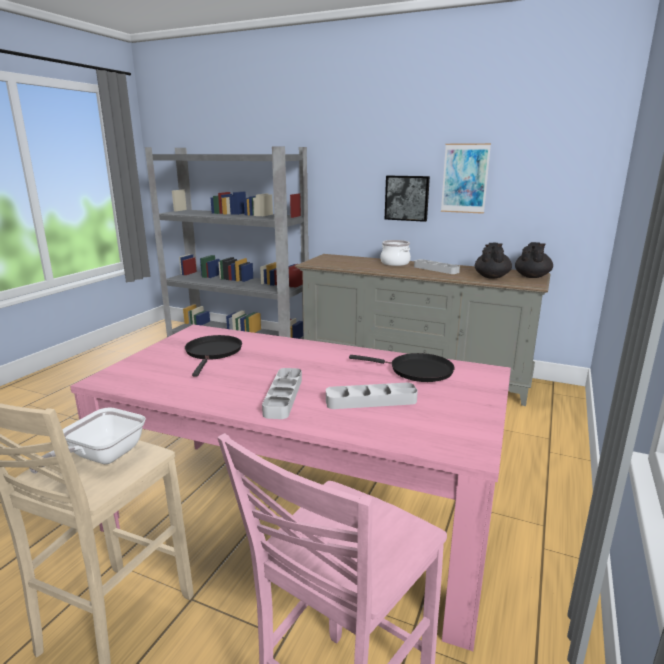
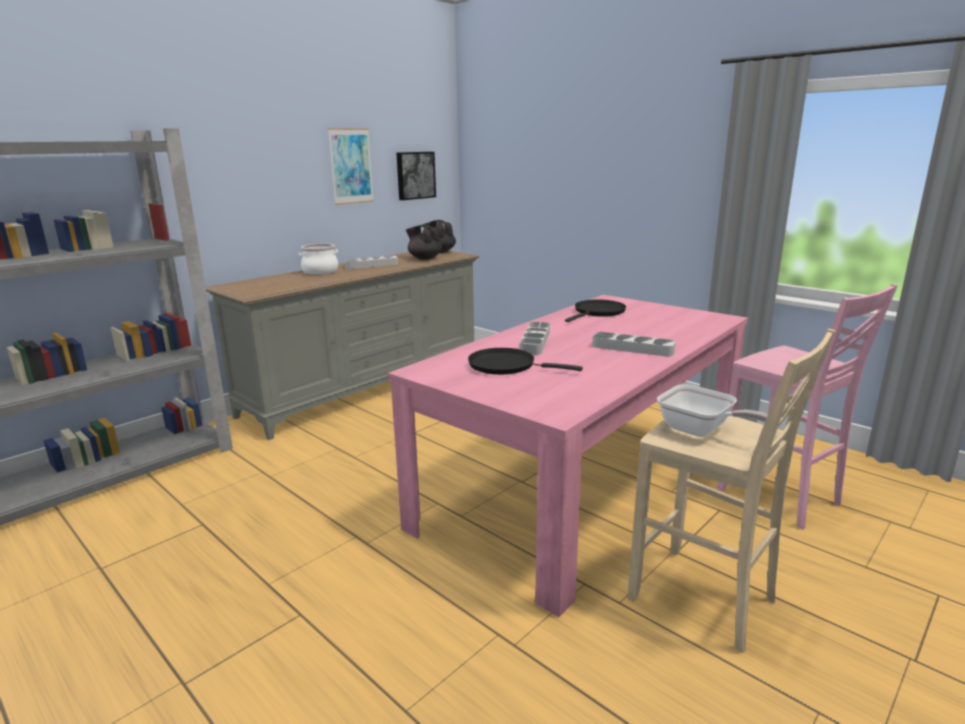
camera: 70 degrees left, 0 degrees up
grey tray [326,383,418,409] -> grey tray moved to [520,322,550,355]
picture [385,176,430,222] -> picture moved to [396,152,436,200]

